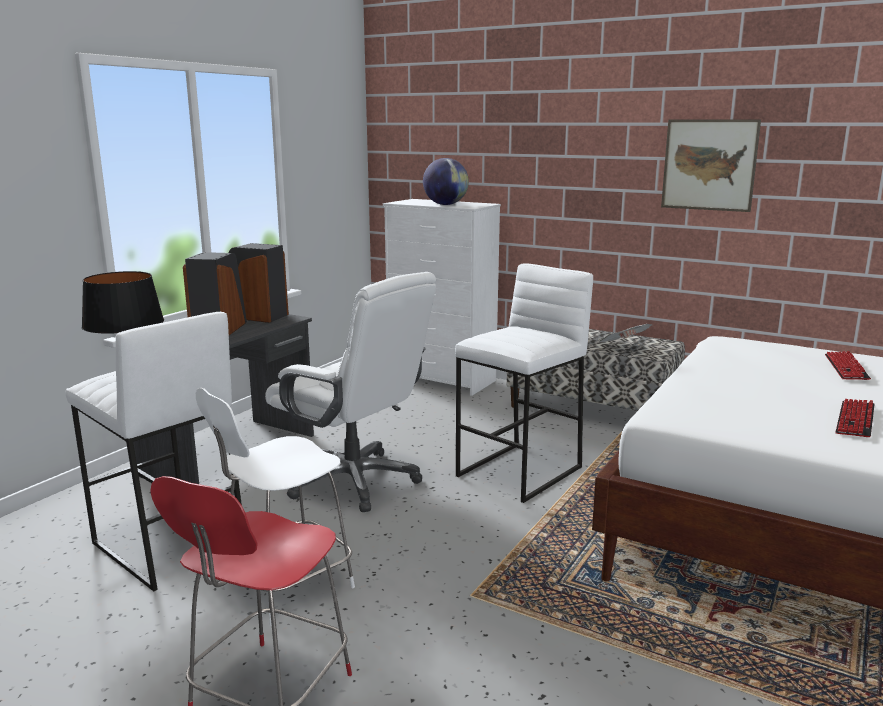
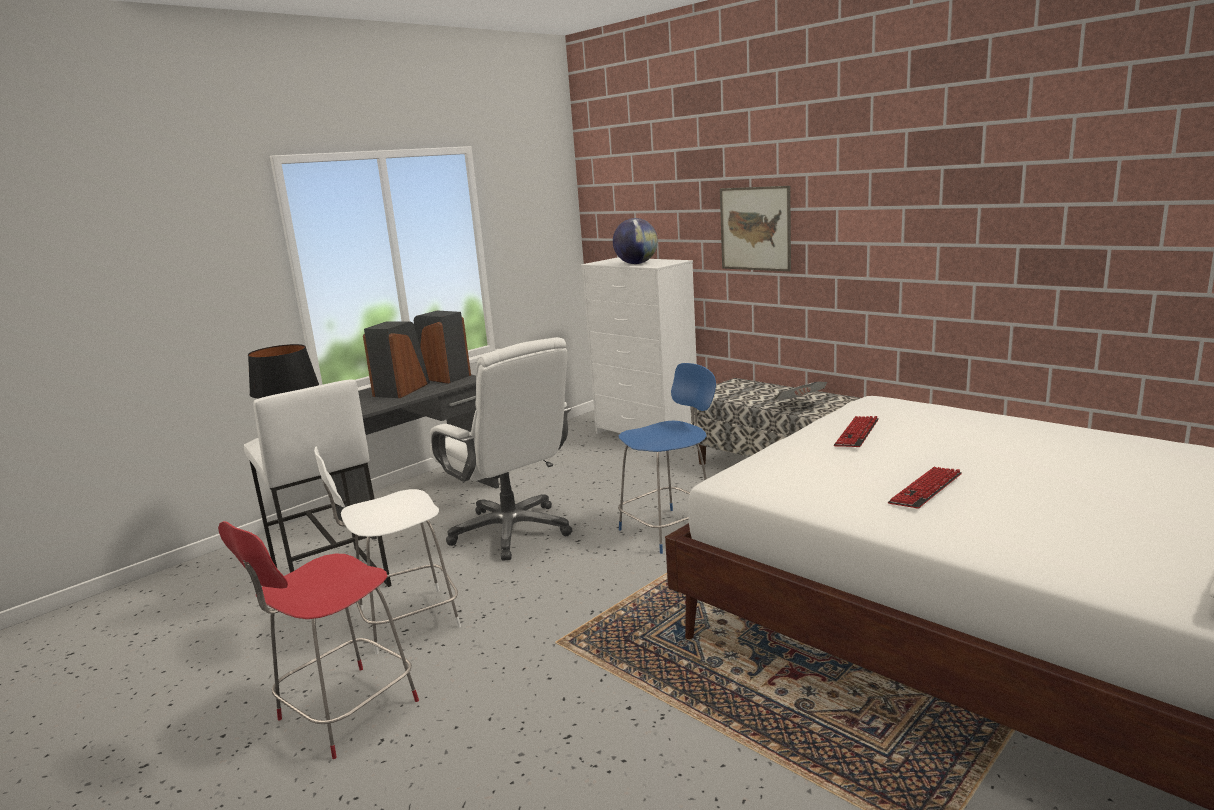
camera: 15 degrees right, 0 degrees up
white stool [455,263,593,503] -> blue chair [618,363,716,554]
picture [661,119,761,212] -> picture moved to [720,186,791,271]
keyboard [825,351,871,380] -> keyboard moved to [834,416,879,447]

